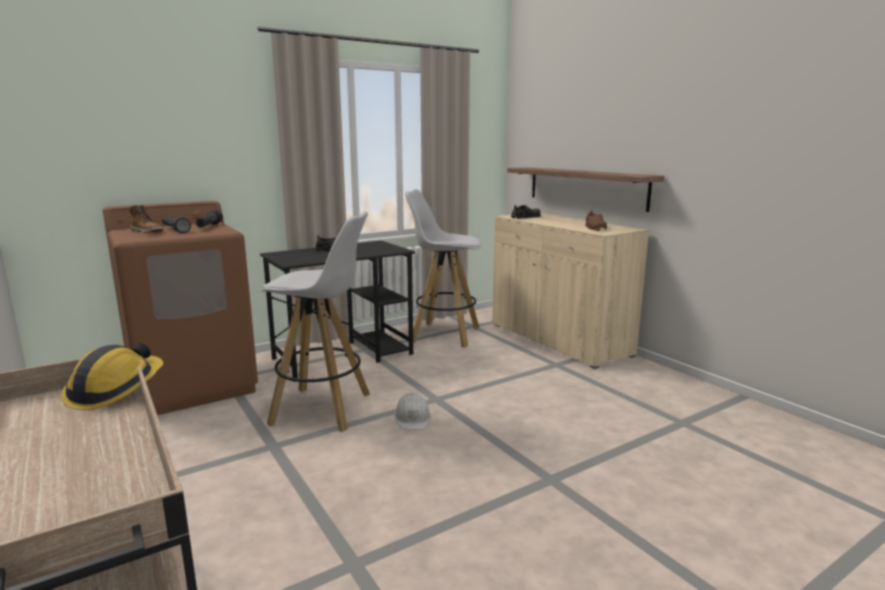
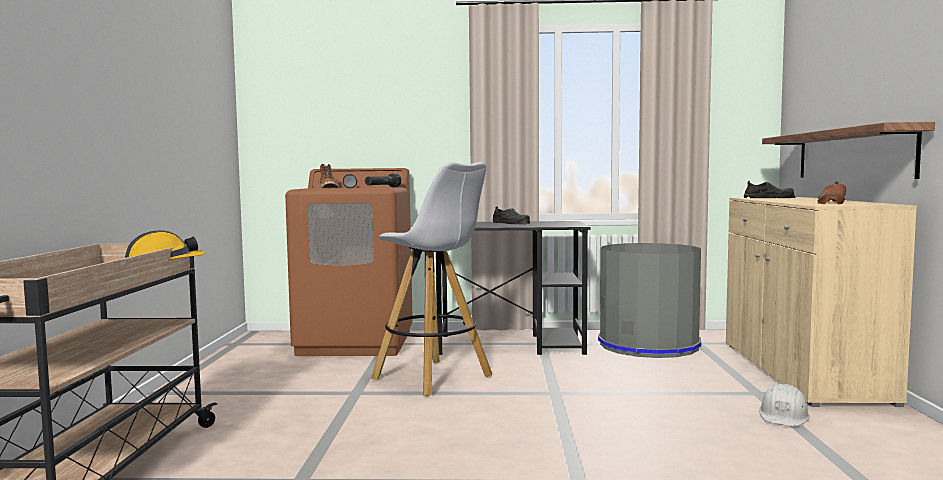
camera: 35 degrees right, 10 degrees down
white hard hat [394,392,431,430] -> white hard hat moved to [759,383,810,427]
white stool [405,189,481,347] -> grey trash can [598,243,701,358]

